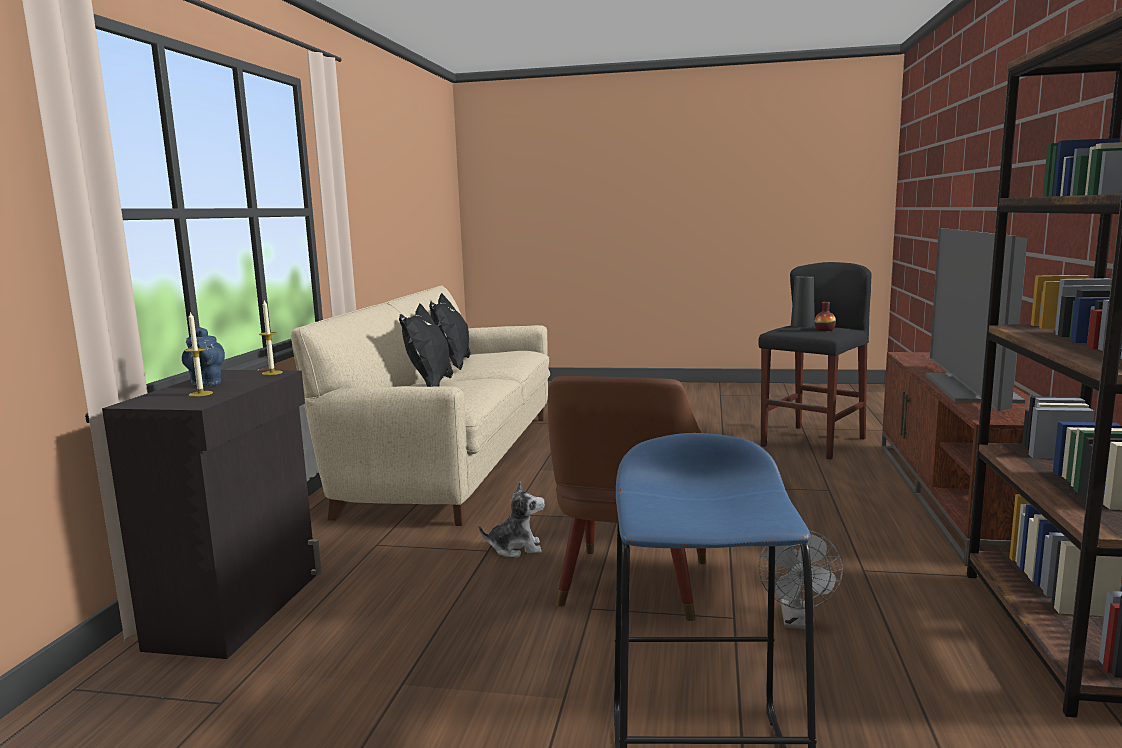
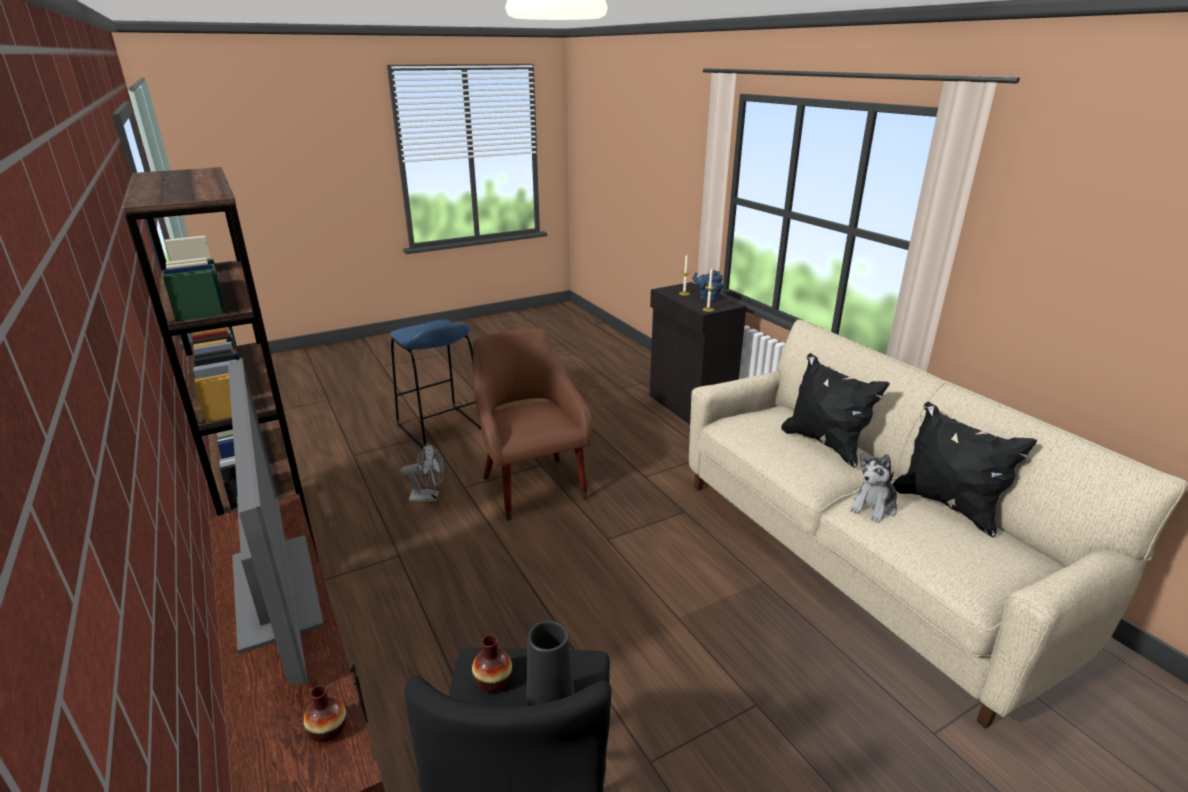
camera: 140 degrees right, 15 degrees up
plush toy [478,481,545,557] -> plush toy moved to [850,453,897,523]
grey fan [758,530,843,629] -> grey fan turned 120 degrees clockwise [400,443,444,502]
none -> vase [304,685,347,742]

